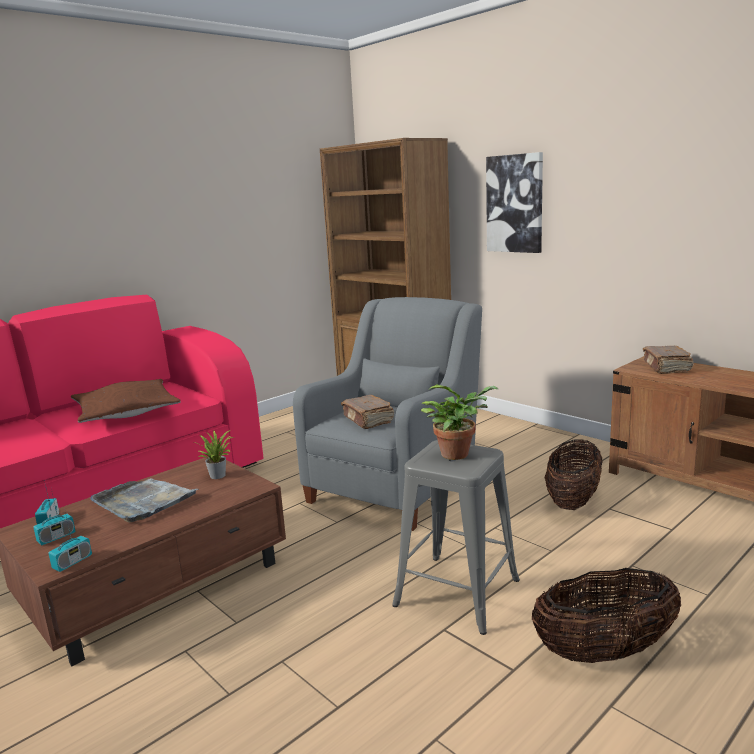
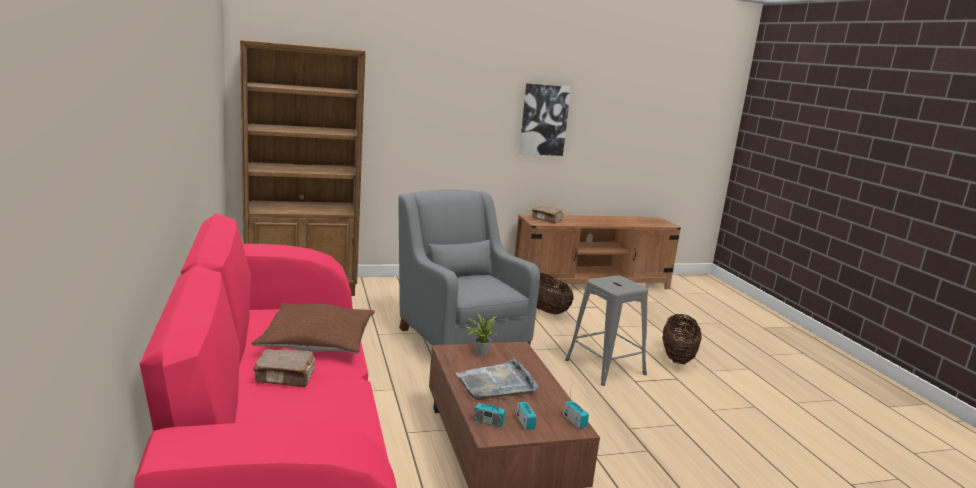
camera: 65 degrees left, 0 degrees up
brown book [341,395,394,429] -> brown book moved to [253,349,315,387]
potted plant [421,384,498,460] -> none
picture [486,152,543,253] -> picture moved to [519,83,571,156]

